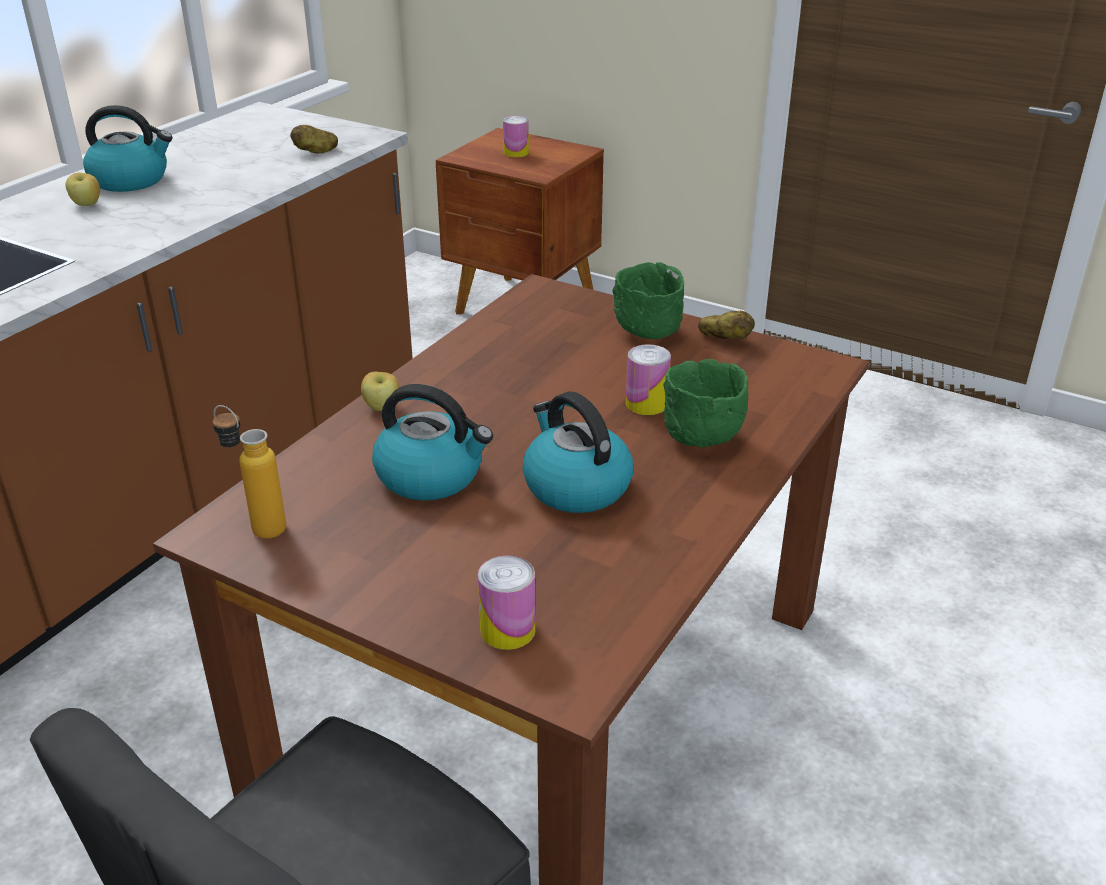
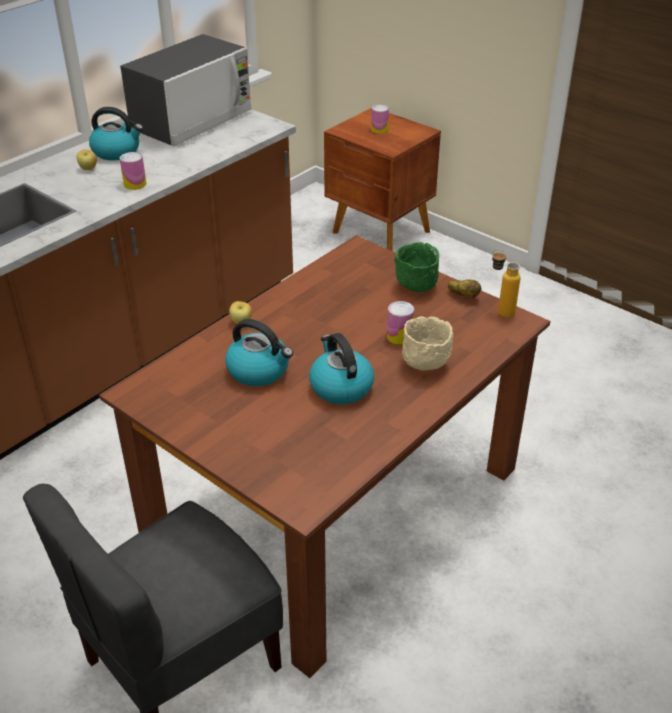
camera: 10 degrees right, 5 degrees up
bottle [213,405,286,539] -> bottle moved to [492,249,521,318]
potato [290,125,338,153] -> none
can [478,556,536,650] -> can moved to [120,152,146,190]
green bowl [664,359,748,447] -> beige bowl [402,316,454,371]
none -> microwave [120,34,252,146]

